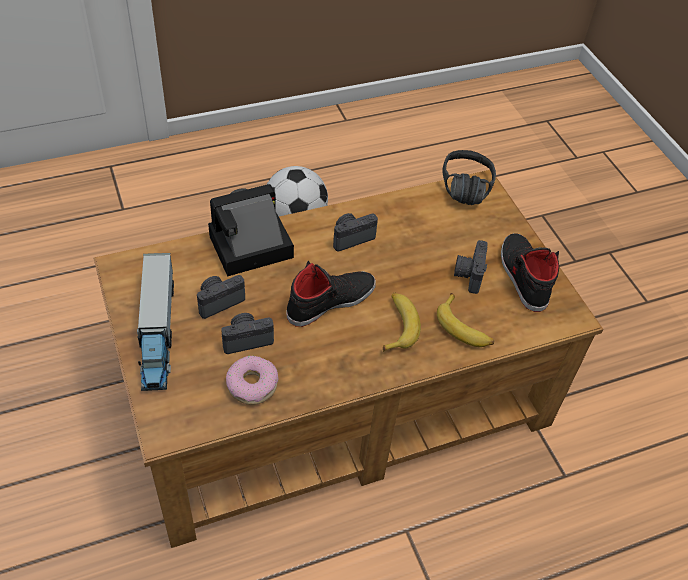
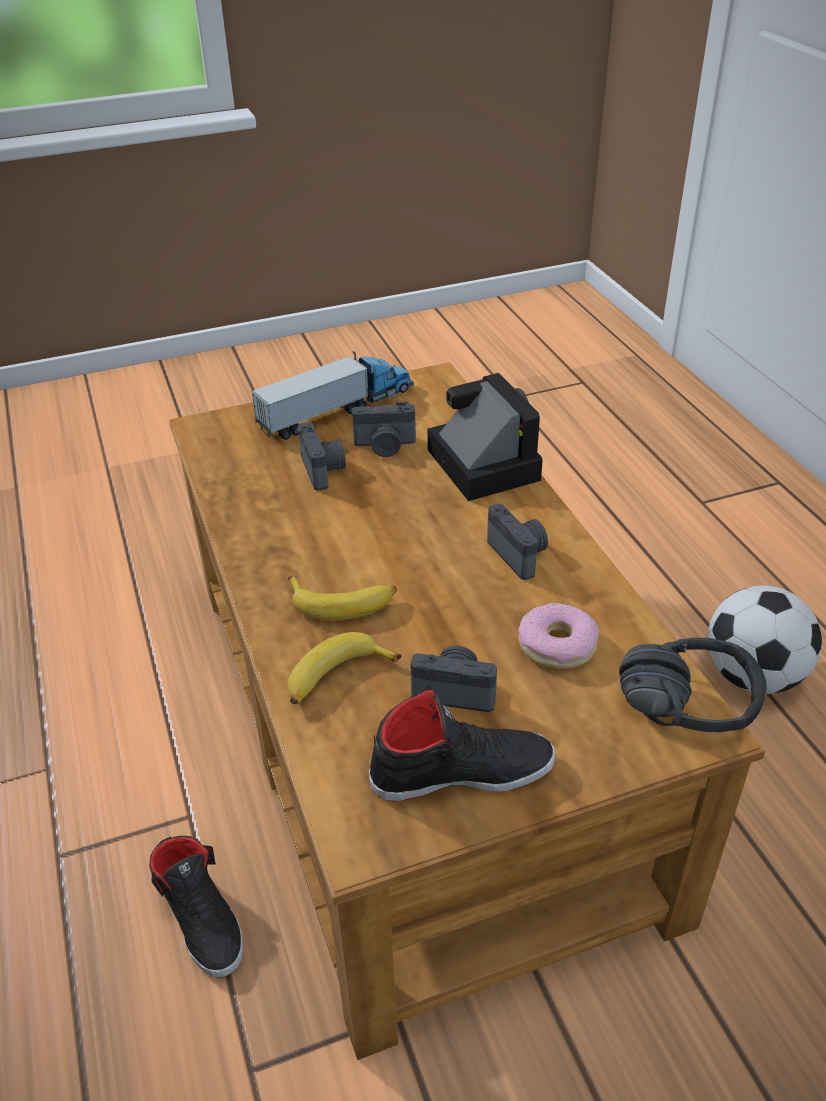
camera: 95 degrees right, 10 degrees down
toy truck [137,253,174,391] -> toy truck turned 150 degrees clockwise [250,351,414,440]
camera [197,275,245,319] -> camera turned 120 degrees clockwise [352,401,416,457]
donut [226,355,279,405] -> donut moved to [518,603,599,669]
black shoe [286,261,376,327] -> black shoe moved to [149,836,243,978]

